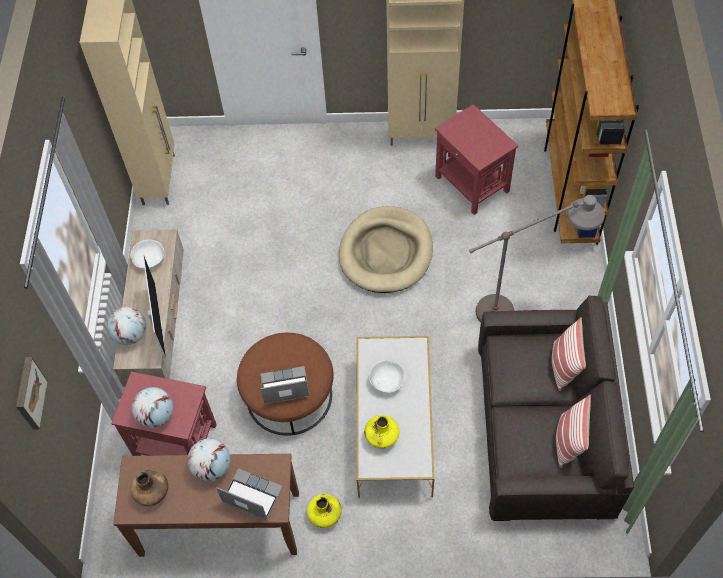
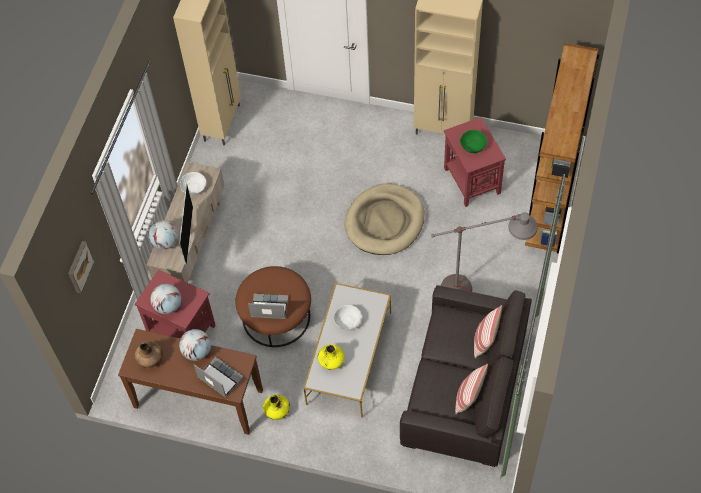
camera: 15 degrees right, 0 degrees up
none -> green bowl [460,130,487,153]

